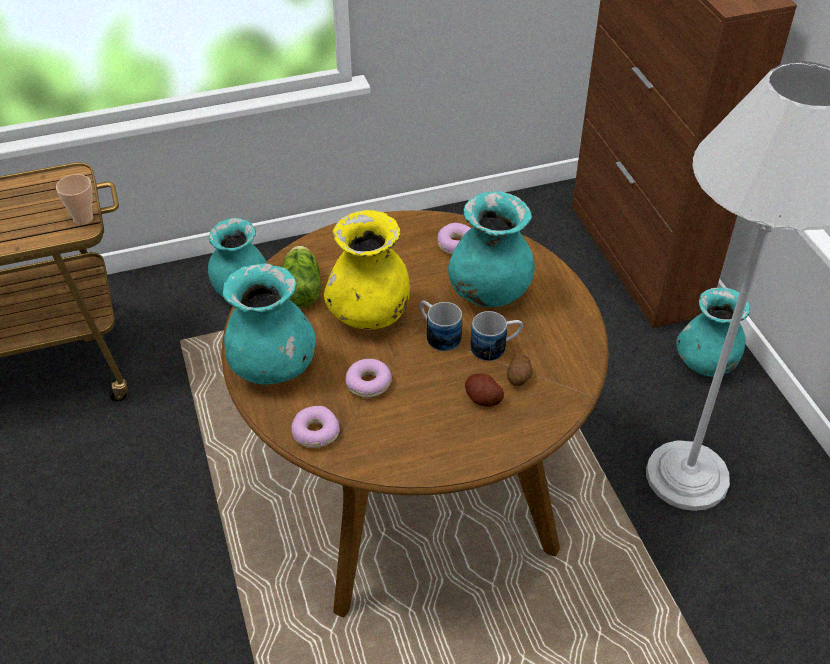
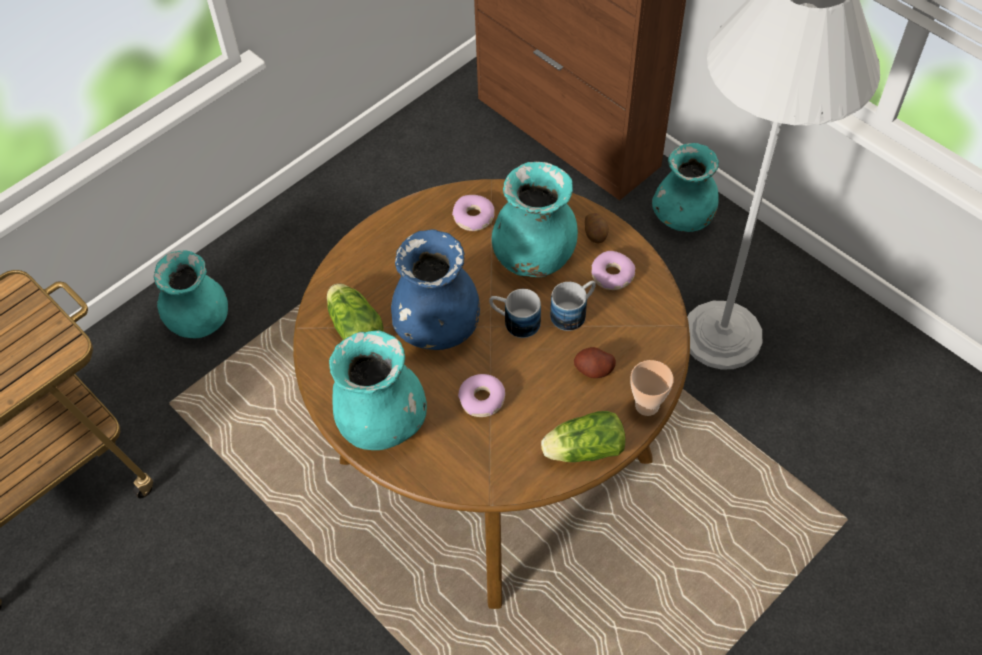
camera: 25 degrees left, 10 degrees up
cup [56,174,93,225] -> cup moved to [631,360,673,416]
donut [291,406,340,448] -> donut moved to [591,251,636,290]
yellow vase [324,210,410,330] -> blue vase [391,230,480,350]
potato [507,354,533,386] -> potato moved to [585,213,609,244]
none -> lettuce [541,411,626,462]

